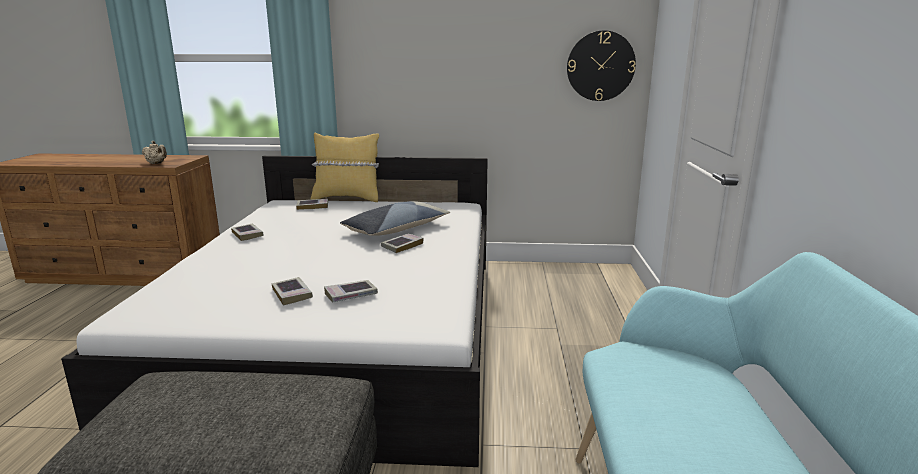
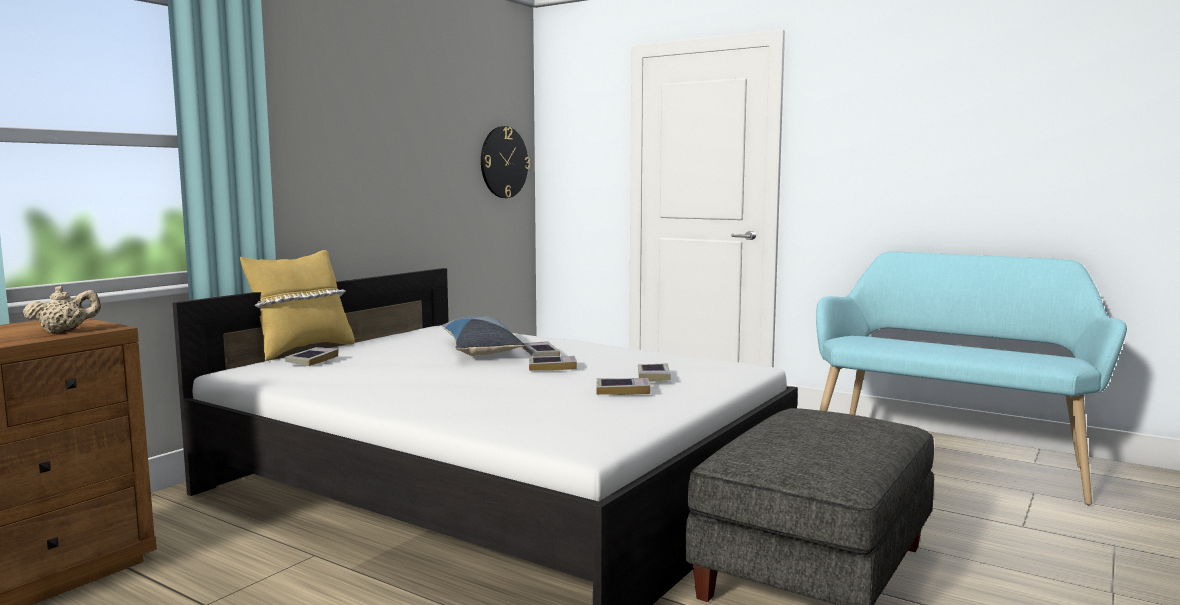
camera: 60 degrees left, 10 degrees down
book [231,224,264,241] -> book moved to [529,356,577,371]

